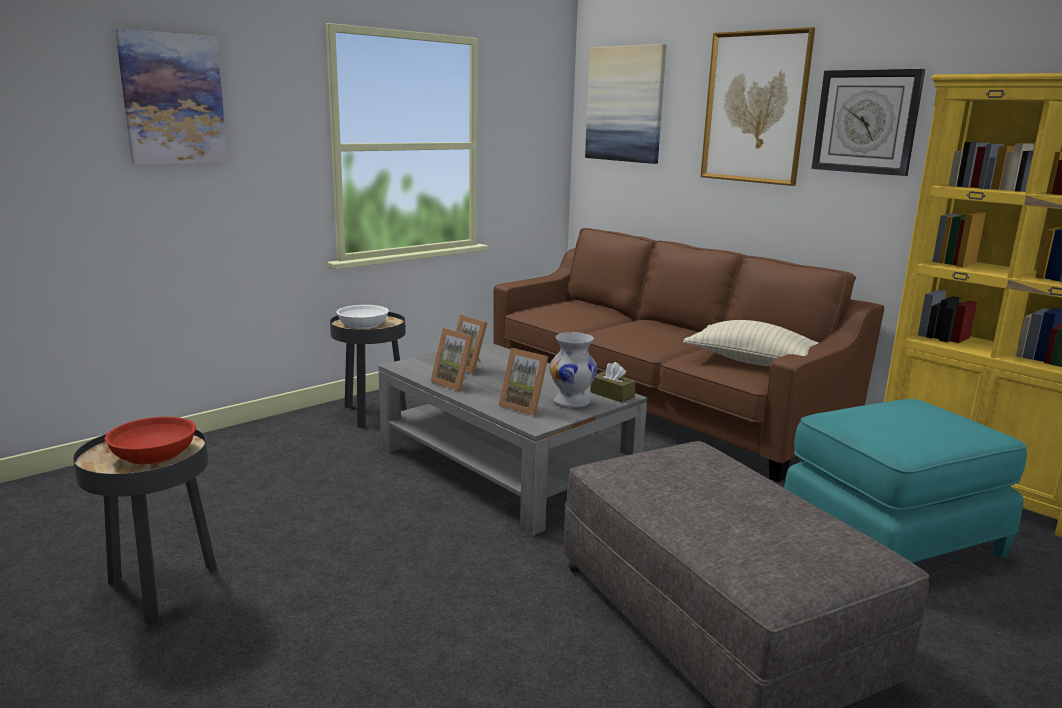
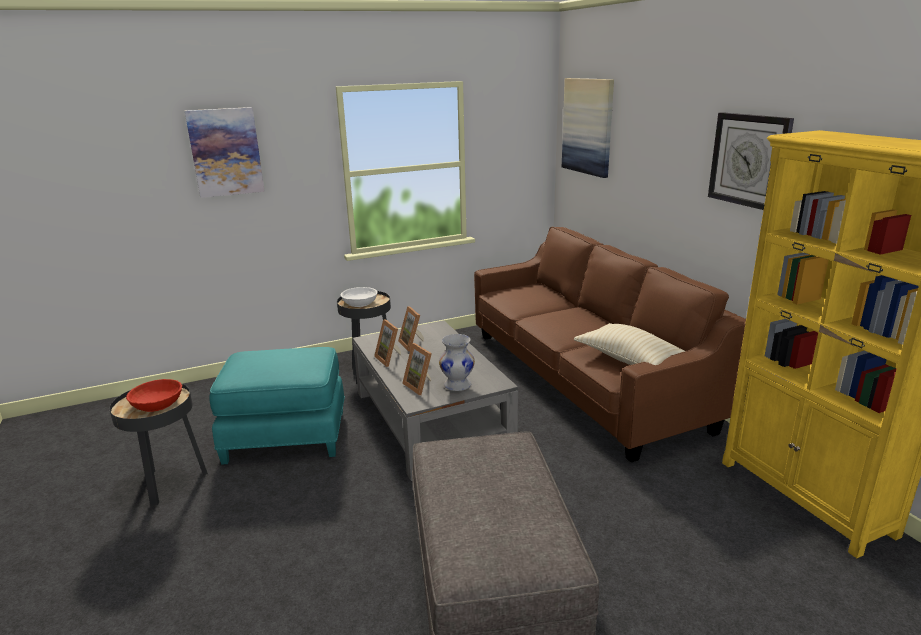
camera: 20 degrees right, 5 degrees up
brown tissue box [590,362,636,403] -> none
picture [700,27,815,186] -> none
turquoise ottoman [784,399,1027,563] -> turquoise ottoman moved to [209,347,345,465]

